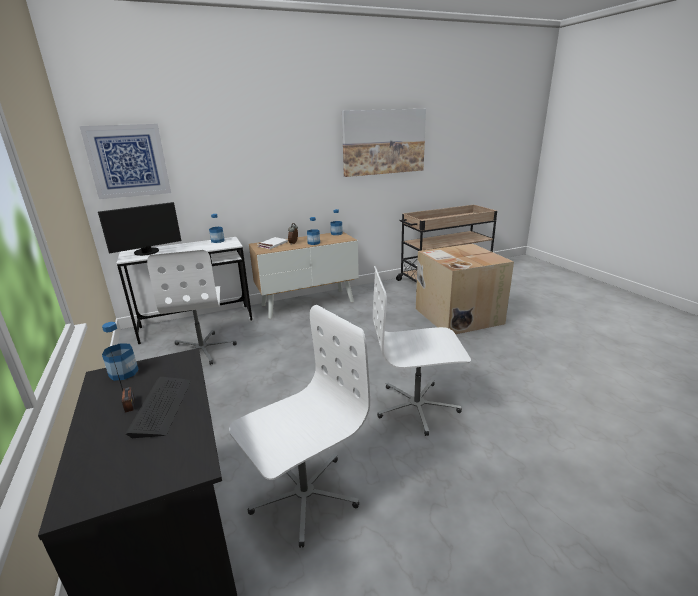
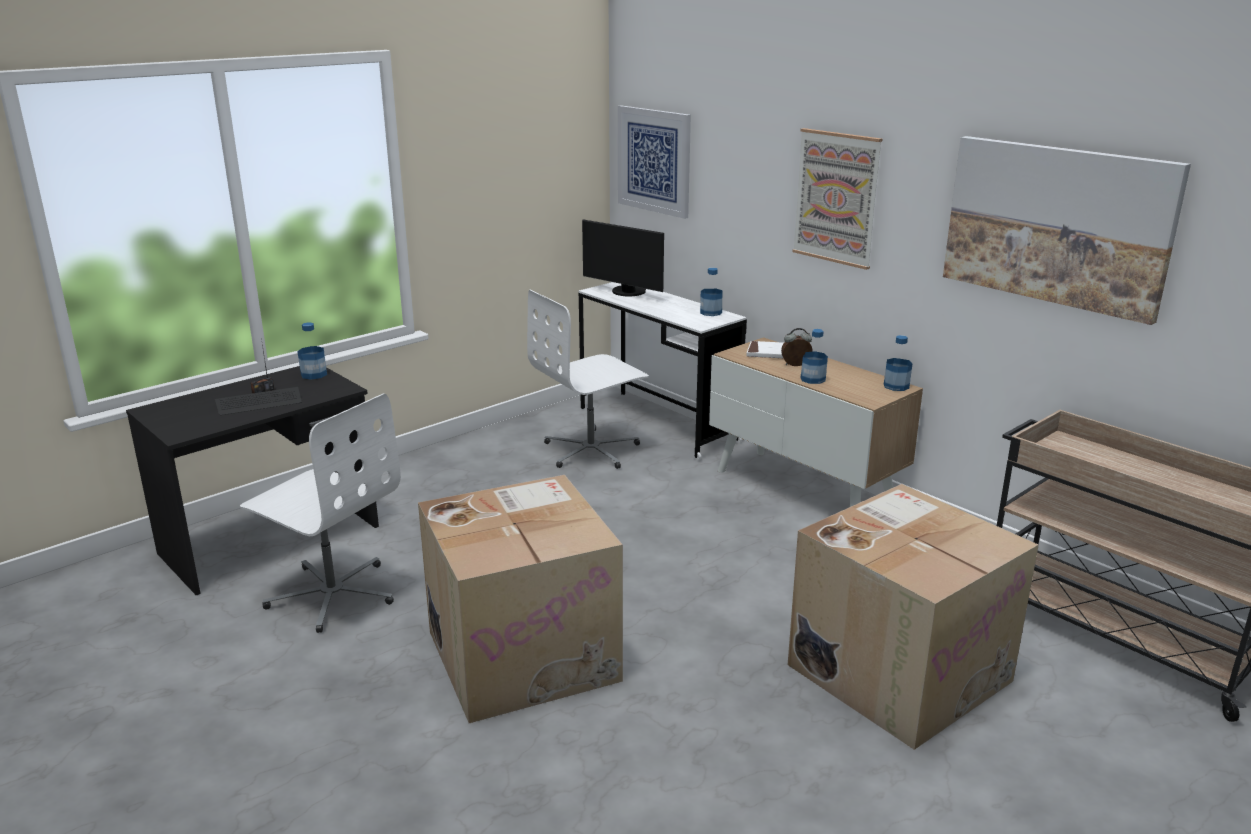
camera: 70 degrees right, 0 degrees up
white office chair [373,266,471,436] -> cardboard box [418,475,623,723]
none -> picture [792,128,883,270]

